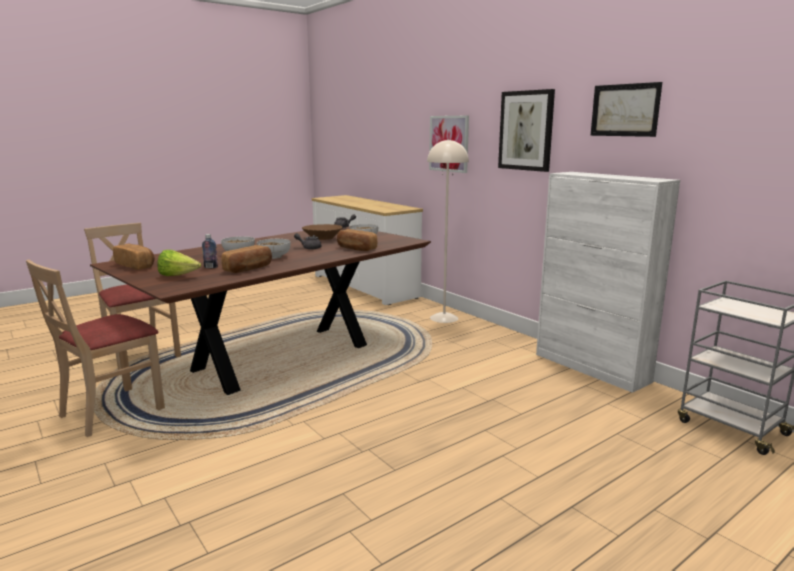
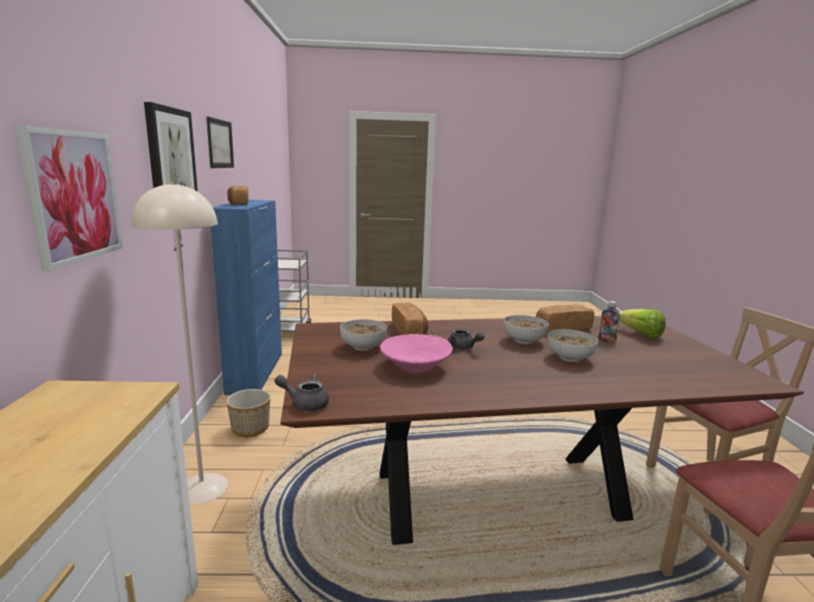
camera: 145 degrees left, 0 degrees up
bread [113,244,155,270] -> bread moved to [227,185,249,205]
brown bowl [302,224,343,240] -> pink bowl [380,334,453,373]
white cabinet [536,172,680,393] -> blue cabinet [211,200,282,395]
none -> planter [226,389,270,437]

